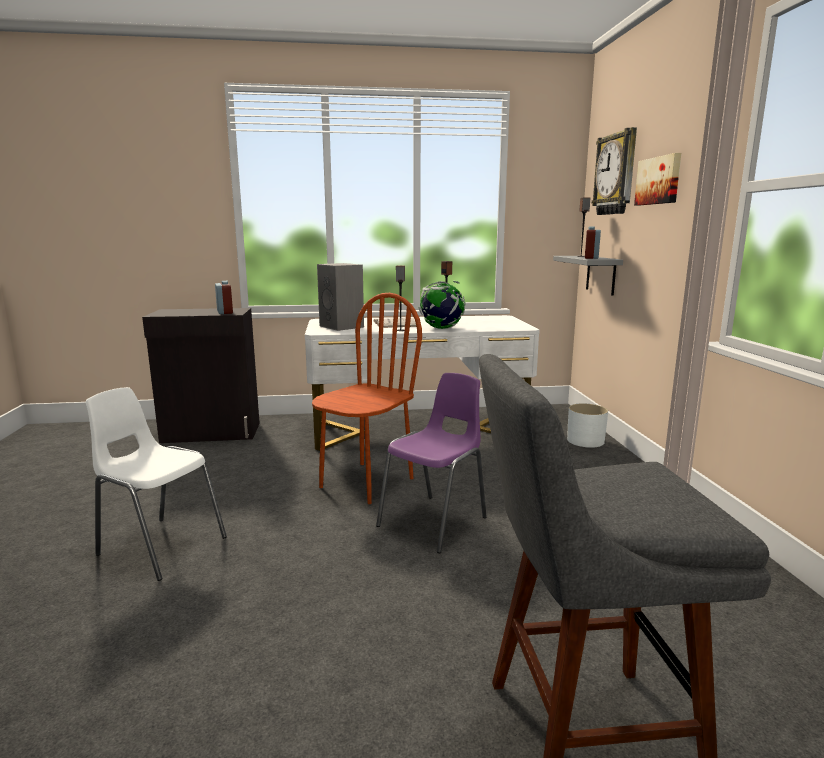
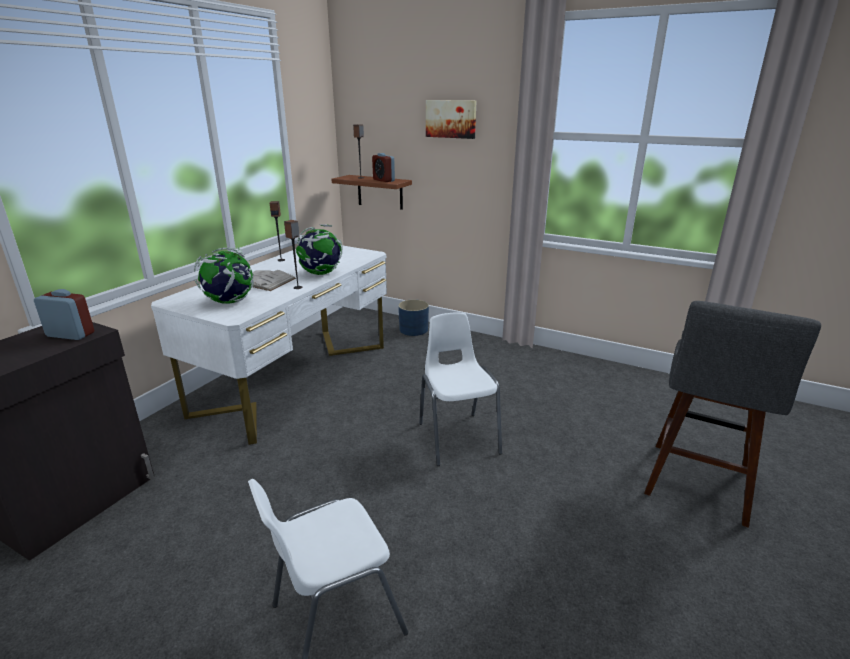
camera: 55 degrees left, 10 degrees up
brown chair [312,293,422,504] -> none
grey speaker [317,263,364,331] -> globe [194,247,254,304]
purple chair [376,373,487,553] -> white chair [419,313,502,466]
grey shelf [553,256,623,296] -> brown shelf [331,175,412,210]
white planter [567,403,608,448] -> blue planter [398,299,429,336]
wall clock [592,127,637,215] -> none

